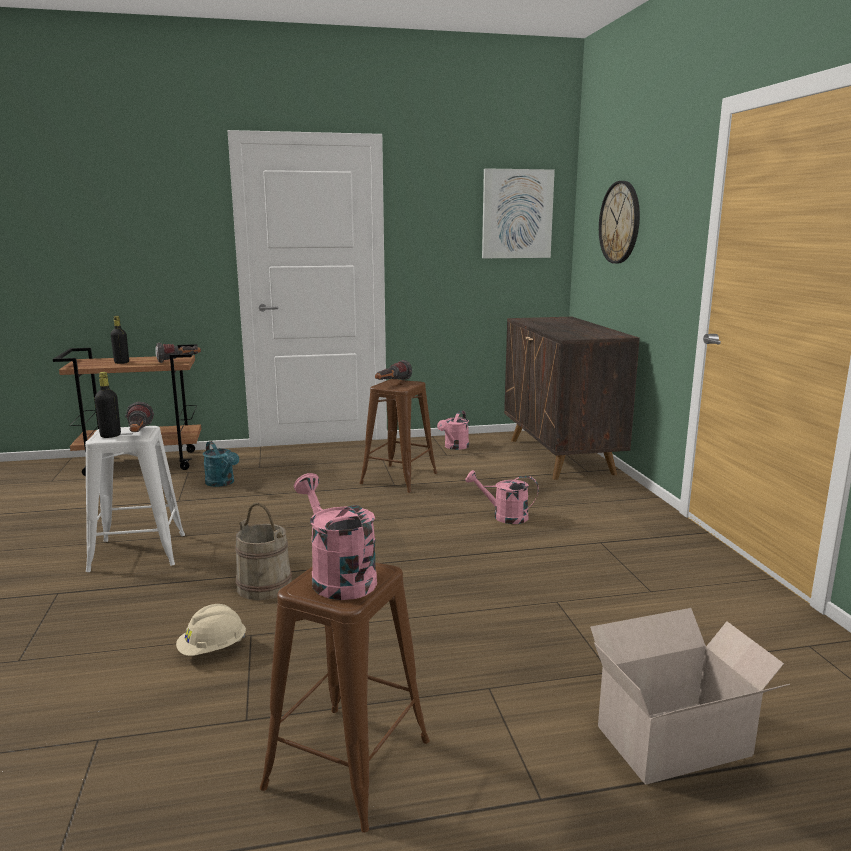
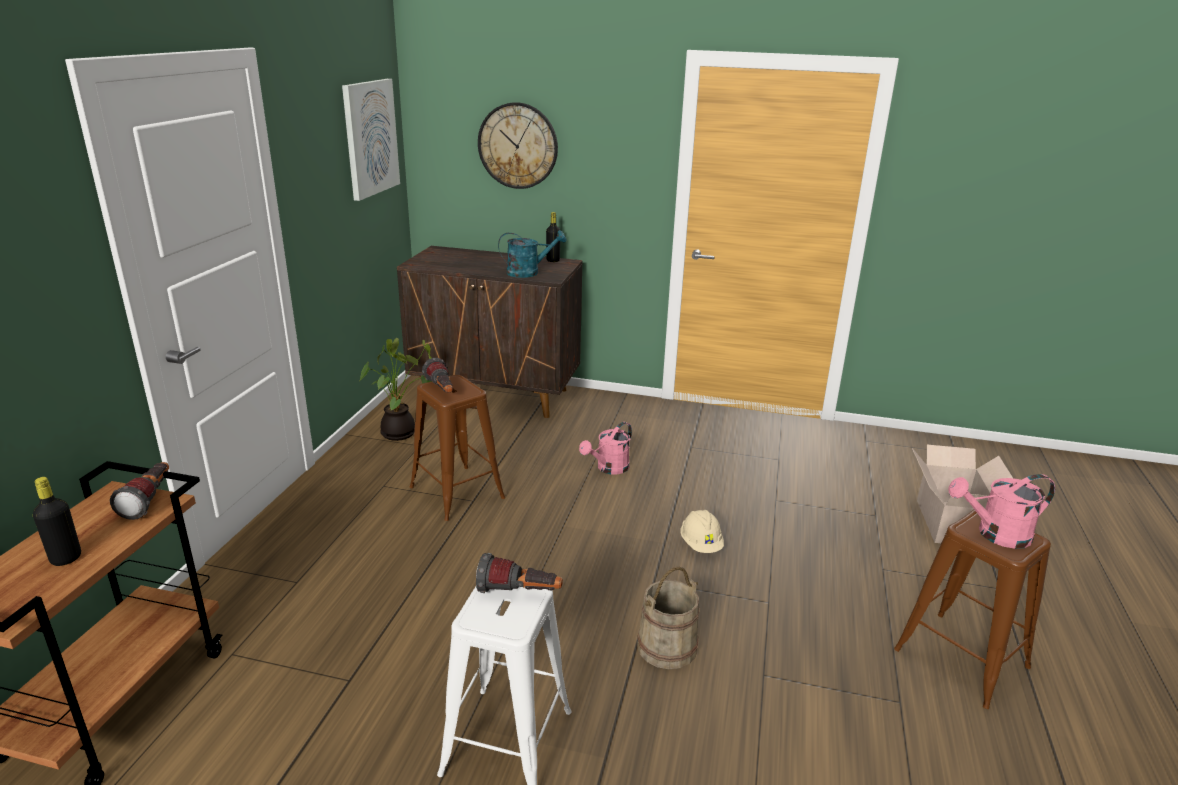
camera: 65 degrees left, 10 degrees up
black bottle [95,372,121,438] -> black bottle moved to [546,212,560,262]
beige hard hat [176,604,246,656] -> beige hard hat moved to [680,510,724,553]
turquoise watering can [203,441,239,487] -> turquoise watering can moved to [498,230,567,278]
pink watering can [437,410,469,450] -> potted plant [360,338,432,441]

